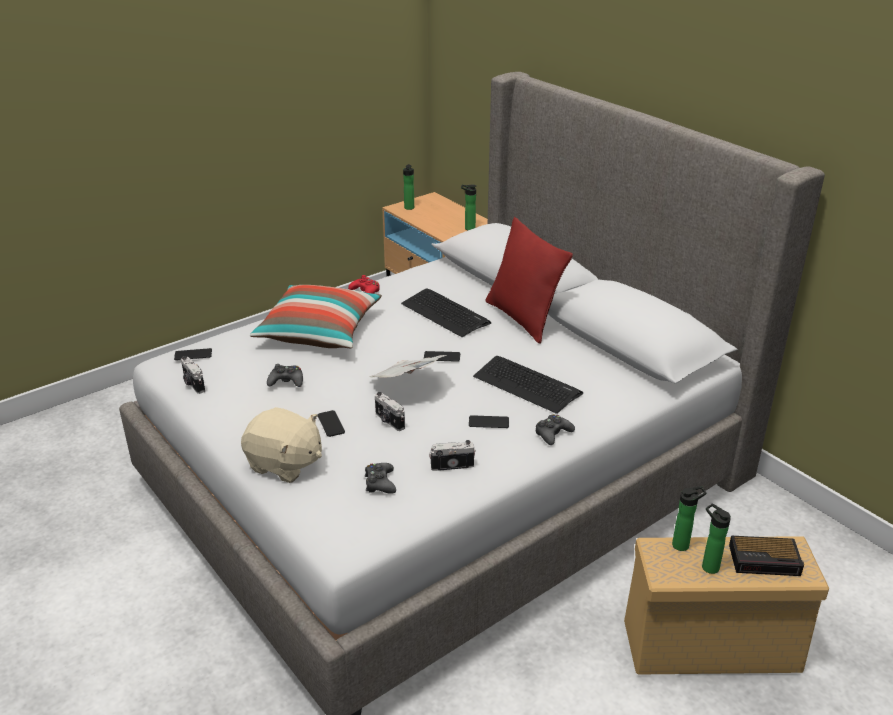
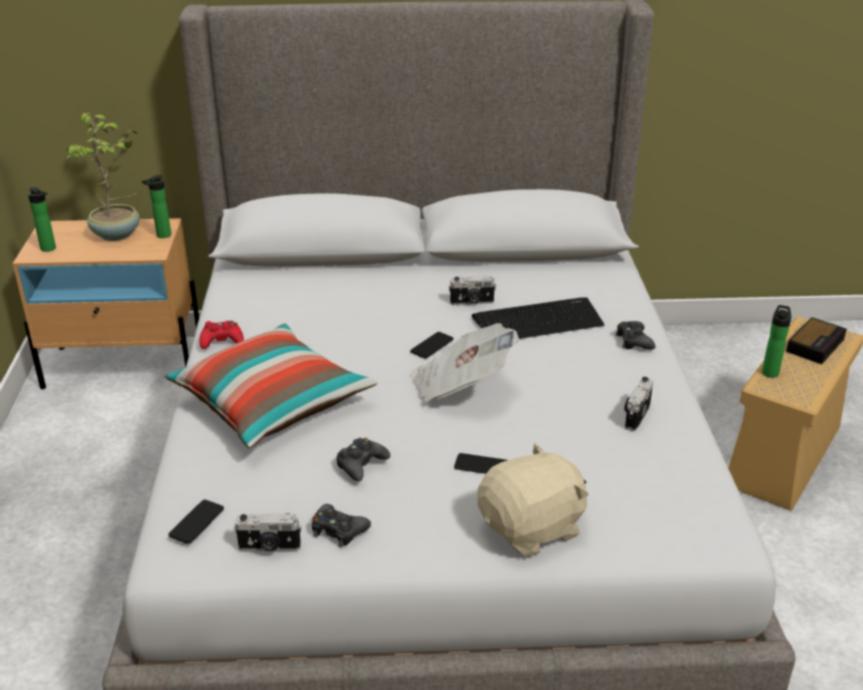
camera: 55 degrees left, 0 degrees up
black game controller [365,463,396,494] -> black game controller moved to [312,504,371,547]
camera [375,392,405,431] -> camera moved to [449,276,496,305]
keyboard [401,288,491,337] -> none
phone [469,415,509,428] -> none
red pillow [485,217,573,344] -> none
bottle [702,503,731,574] -> none
none -> potted plant [67,112,140,241]

